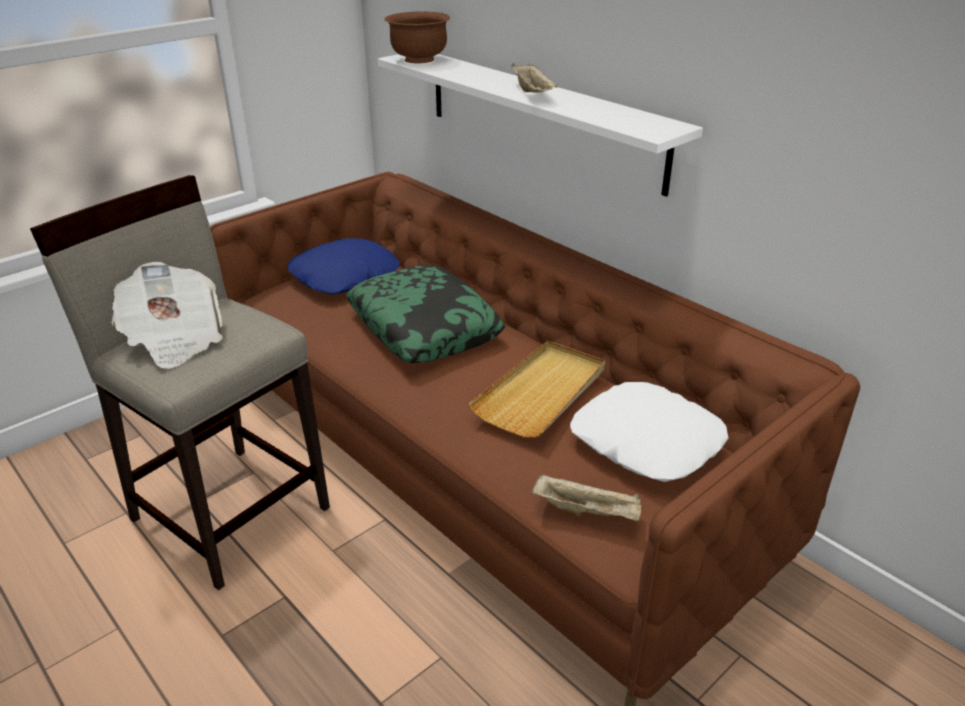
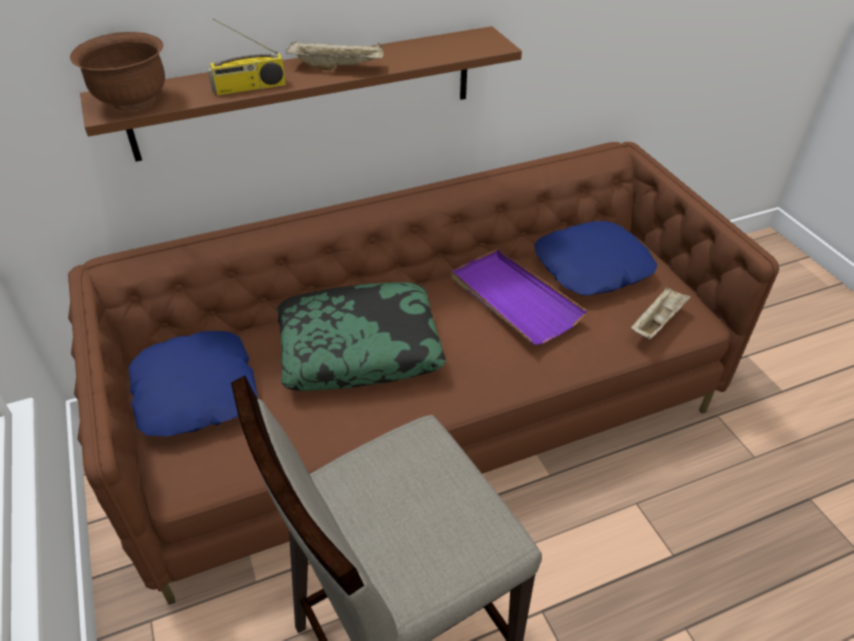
camera: 70 degrees left, 10 degrees up
newspaper [112,262,222,369] -> none
white shelf [378,54,703,197] -> brown shelf [80,26,522,162]
beige tray [468,341,605,438] -> purple tray [451,249,587,345]
white pillow [570,382,728,482] -> blue pillow [534,221,657,296]
none -> radio [207,18,286,96]

